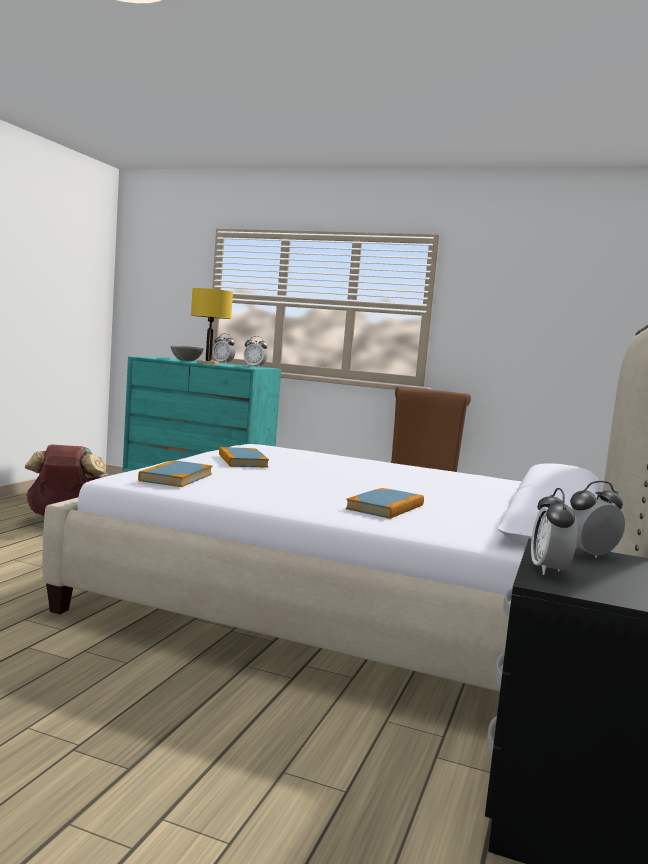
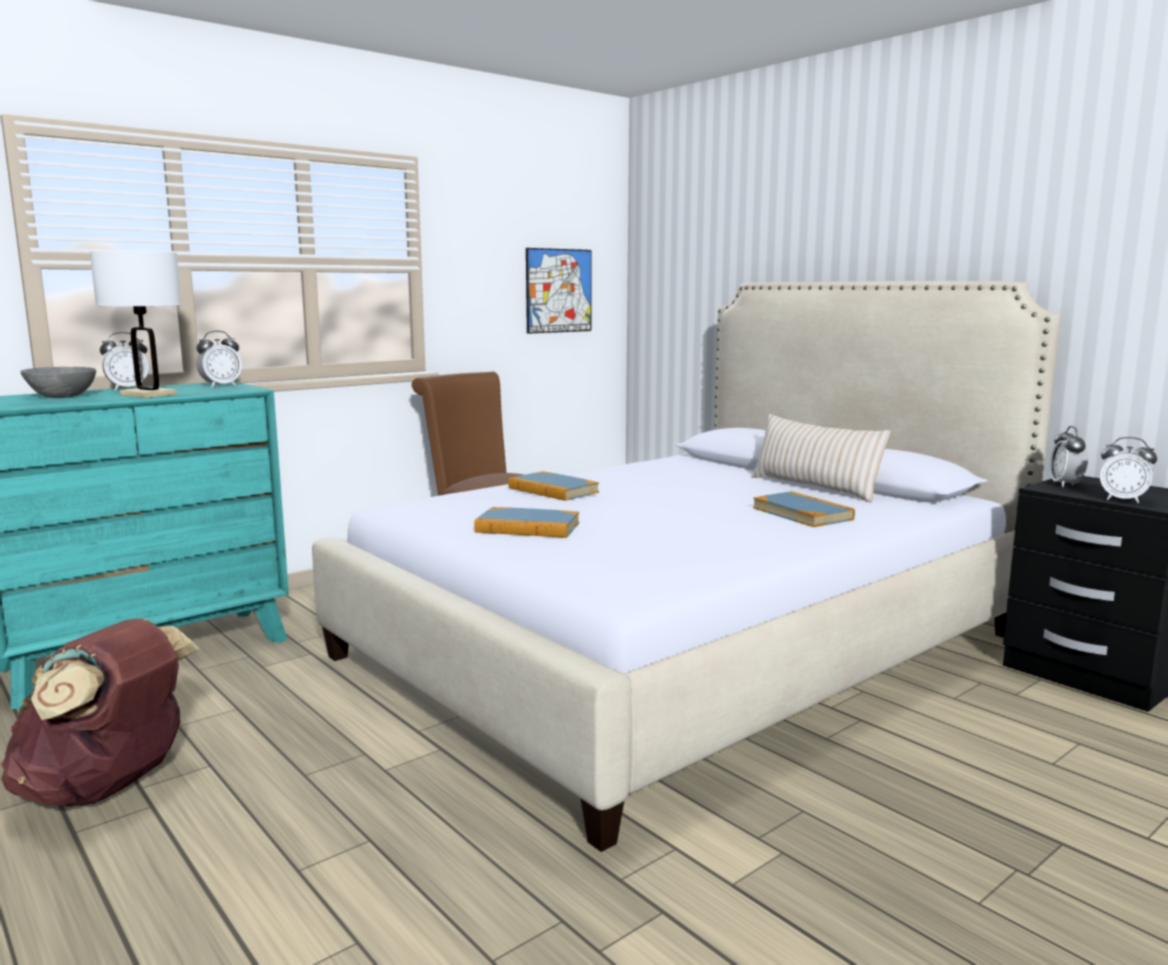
camera: 60 degrees left, 5 degrees up
book [138,460,212,487] -> book moved to [508,471,599,501]
yellow table lamp [191,288,233,365] -> white table lamp [90,251,182,398]
none -> picture [526,248,592,334]
none -> beige pillow [751,414,891,503]

